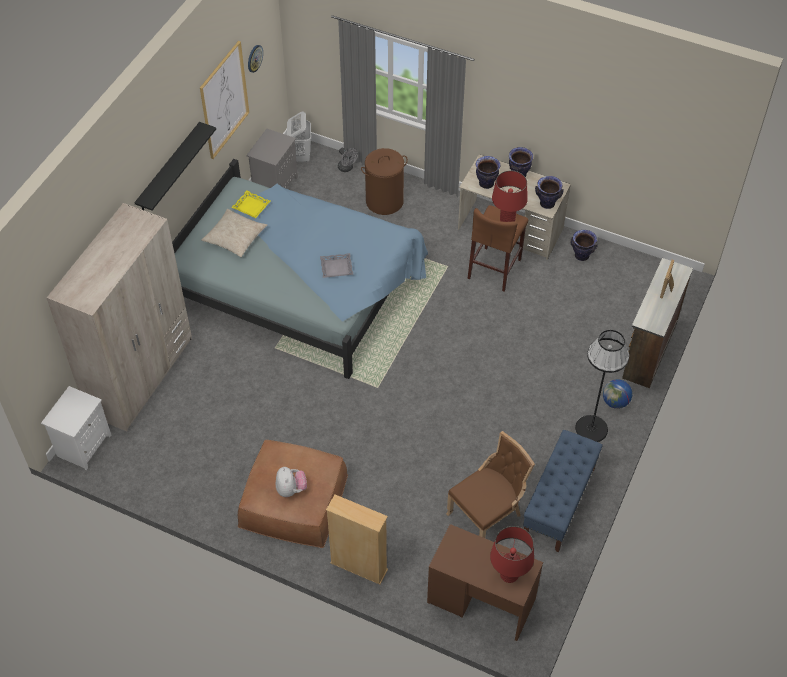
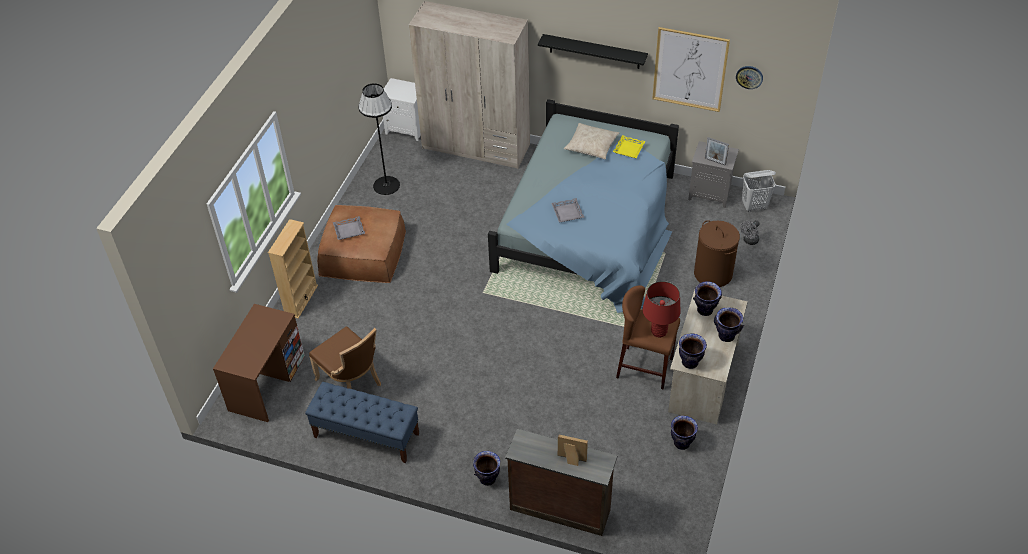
camera: 85 degrees right, 5 degrees down
plush toy [276,467,307,497] -> grey tray [333,216,365,240]
red table lamp [490,526,534,583] -> none
black floor lamp [575,330,629,442] -> black floor lamp moved to [358,83,400,195]
globe [603,379,632,409] -> vase [473,451,501,486]
none -> picture frame [705,137,729,166]

